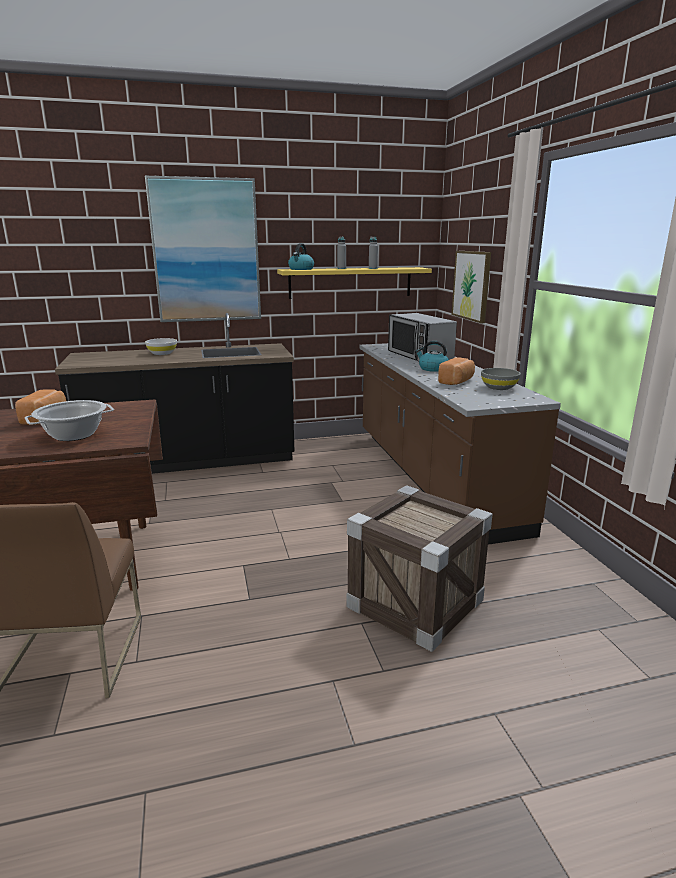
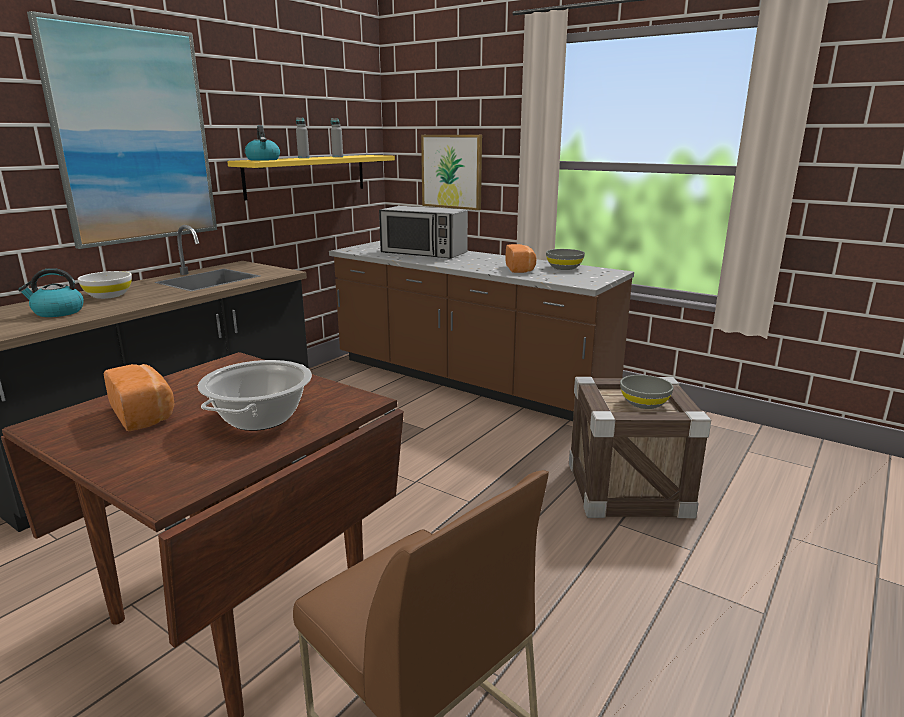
camera: 40 degrees left, 0 degrees up
kettle [415,341,449,372] -> kettle moved to [18,268,84,317]
none -> grey bowl [620,375,673,409]

